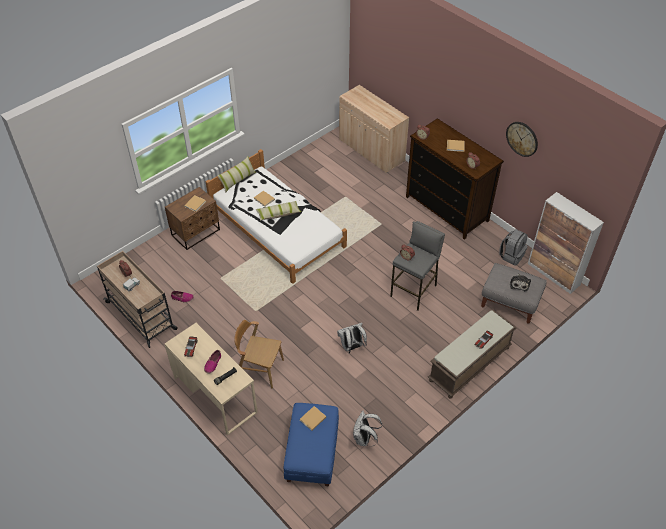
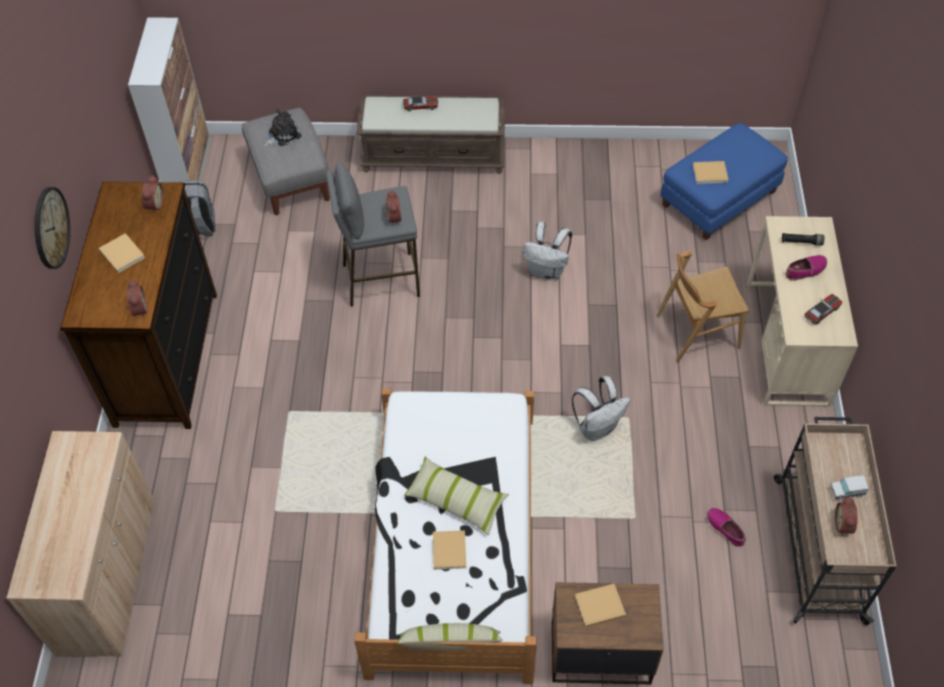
camera: 135 degrees left, 5 degrees up
brown chair [234,320,284,388] -> brown chair turned 105 degrees clockwise [656,251,749,363]
white backpack [353,410,382,446] -> white backpack moved to [572,376,630,441]
wall clock [506,122,538,157] -> wall clock moved to [34,187,70,269]

